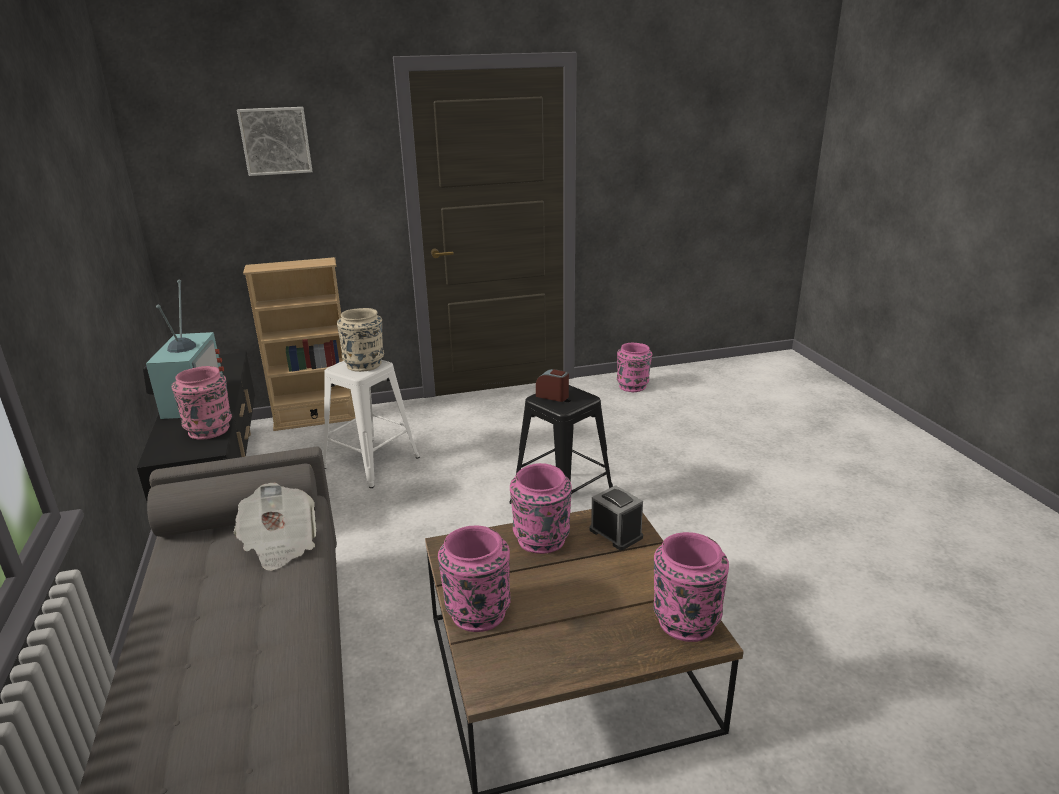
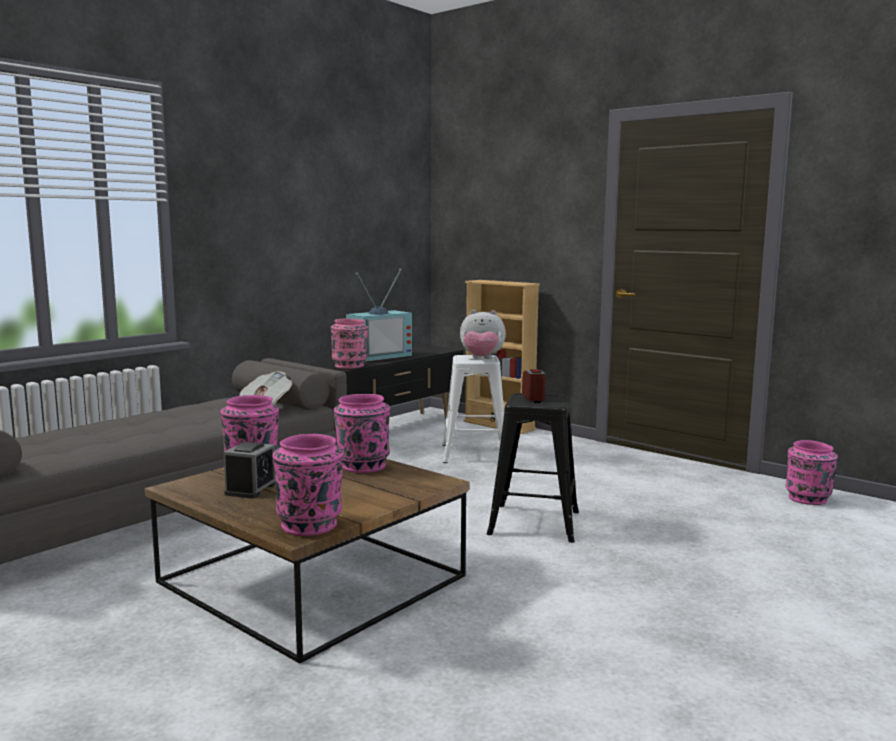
camera: 55 degrees right, 15 degrees down
picture [237,107,312,176] -> none
beige vase [337,308,384,372] -> plush toy [460,310,506,359]
alarm clock [590,485,643,550] -> alarm clock moved to [224,442,276,499]

